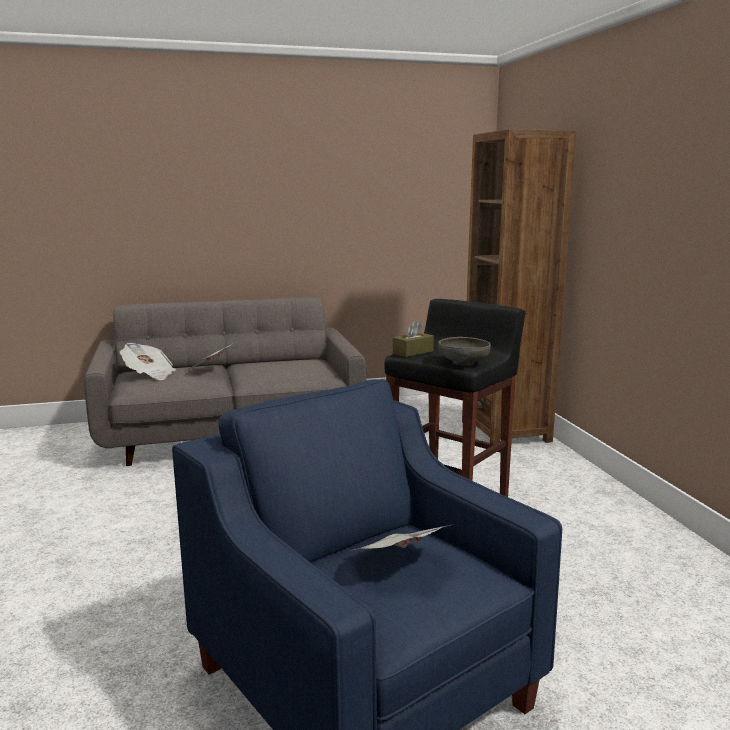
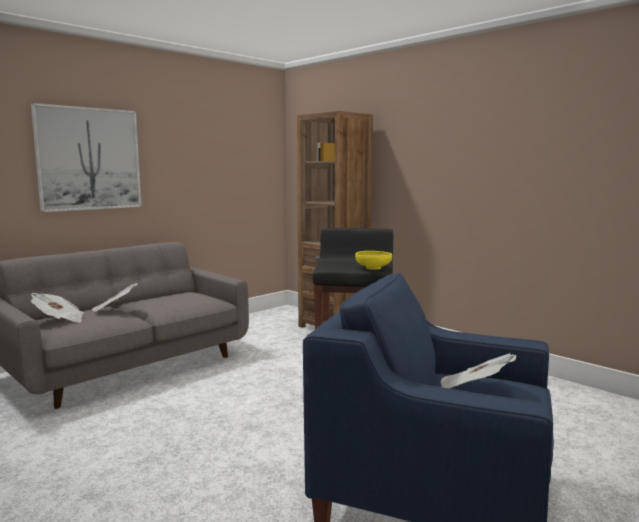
camera: 30 degrees left, 5 degrees down
brown tissue box [393,321,434,357] -> none
grey bowl [438,337,491,366] -> yellow bowl [355,251,392,269]
none -> picture [31,103,142,212]

